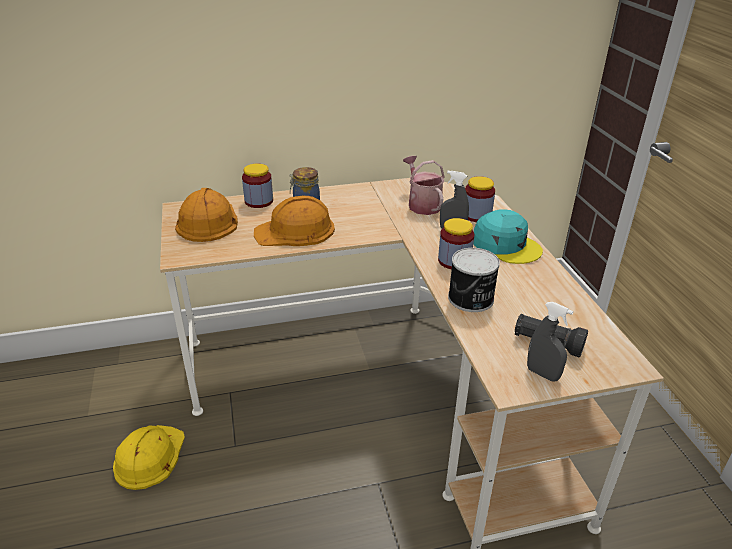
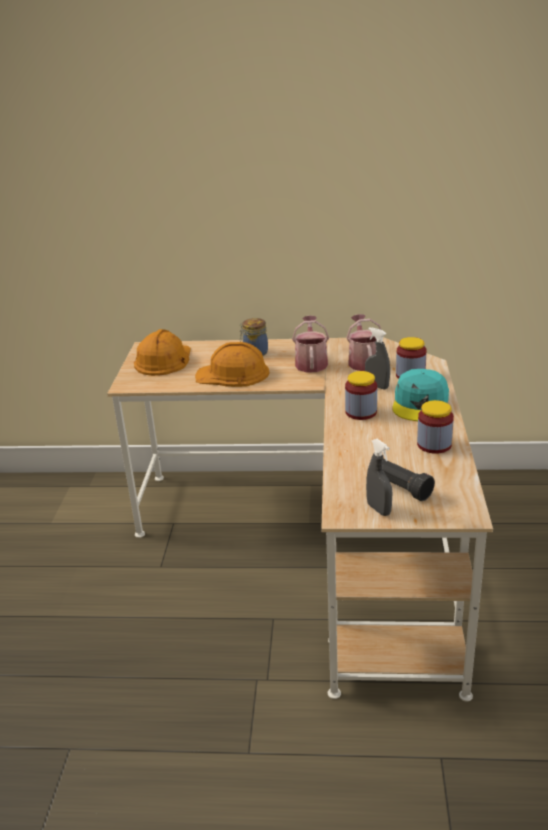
camera: 20 degrees right, 5 degrees down
yellow hard hat [113,425,185,490] -> none
jar [242,164,273,208] -> jar moved to [417,400,454,454]
can [448,248,500,312] -> none
turquoise cap [474,209,543,264] -> turquoise cap turned 45 degrees clockwise [392,369,449,421]
none -> watering can [292,316,329,373]

